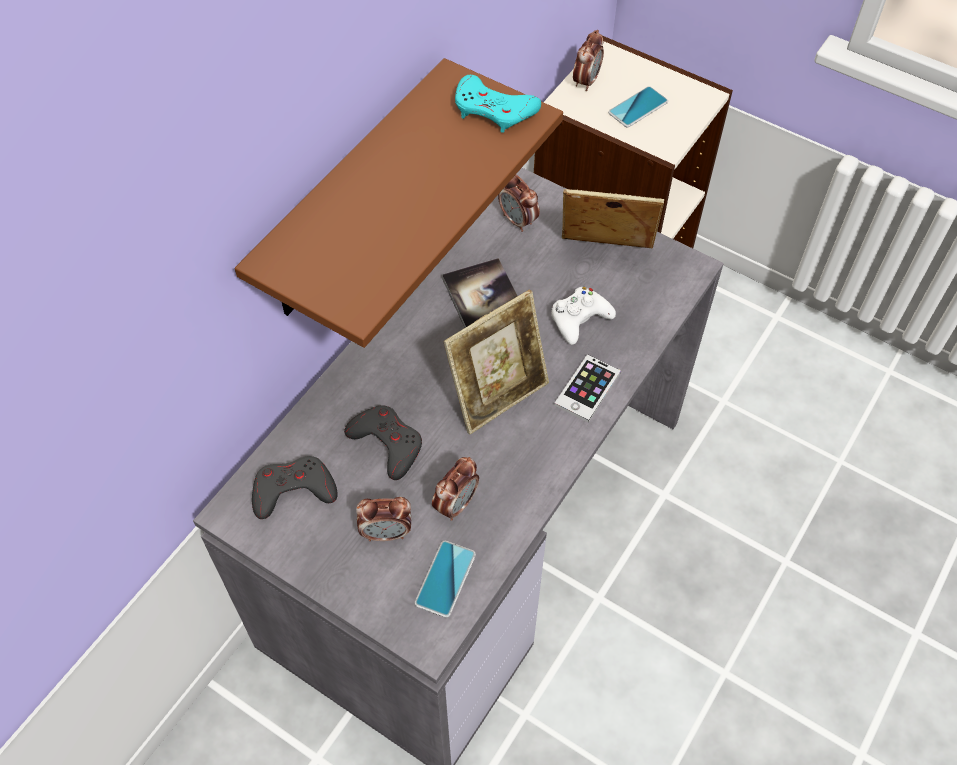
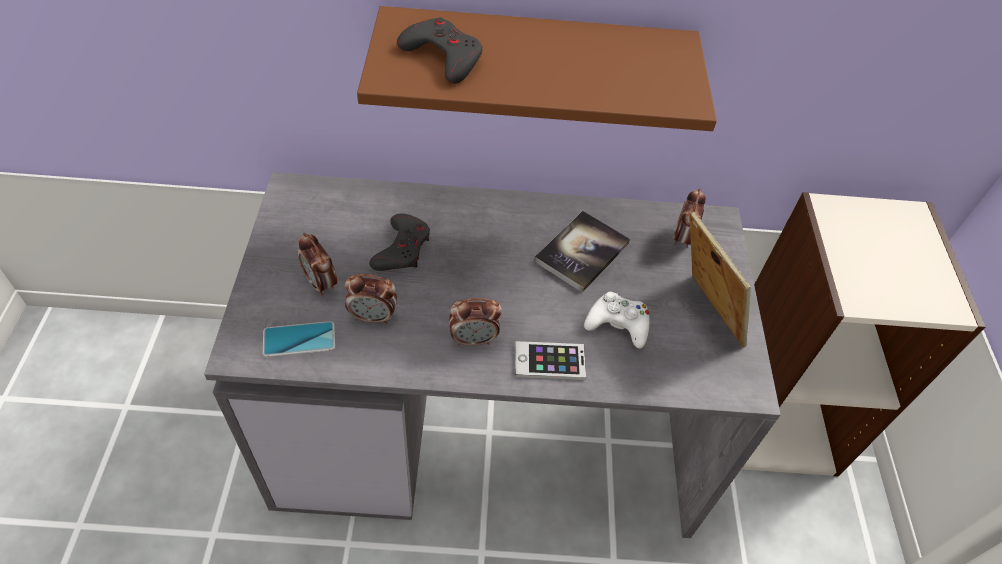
camera: 55 degrees right, 5 degrees down
grey game controller [252,456,337,519] -> grey game controller moved to [397,17,482,84]
picture frame [443,289,549,434] -> none
turquoise game controller [455,75,541,133] -> none
alarm clock [573,30,604,91] -> alarm clock moved to [449,298,502,346]
phone [608,86,668,127] -> none

